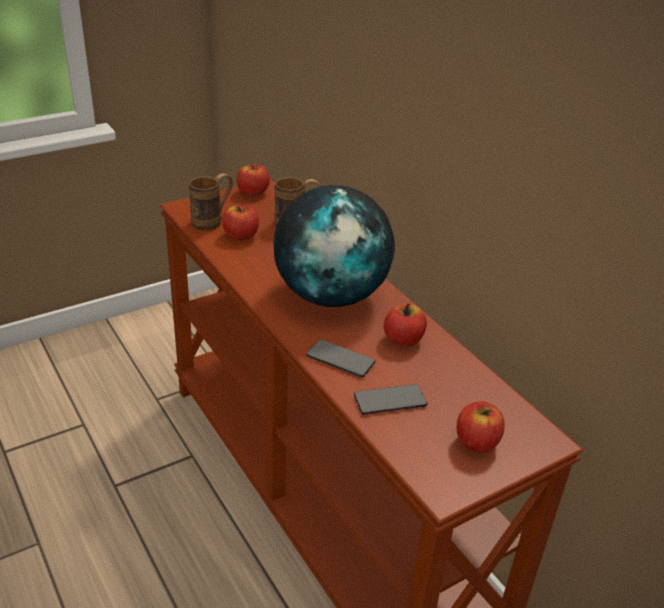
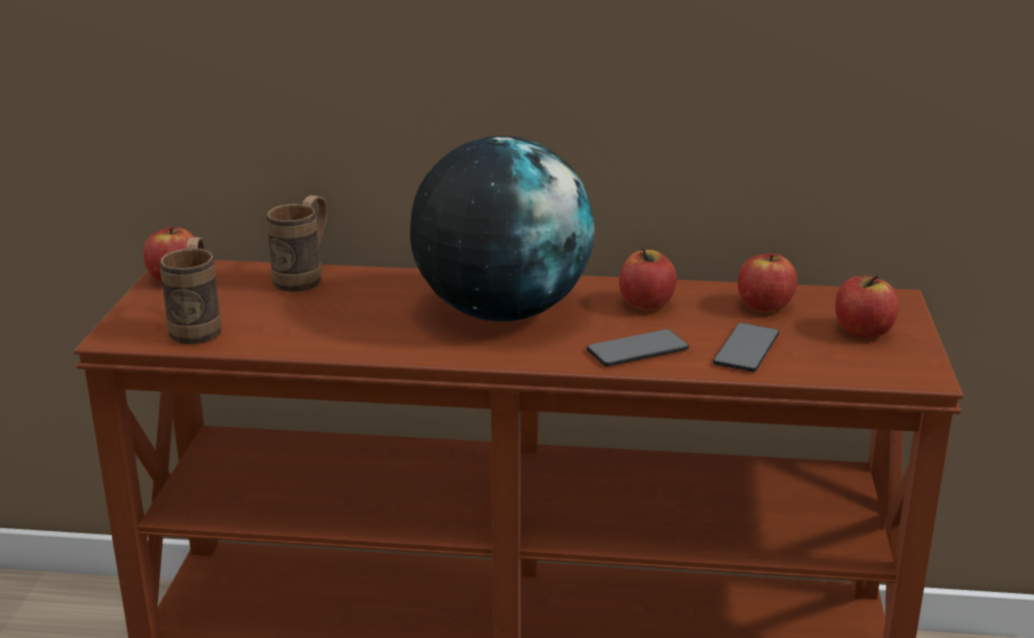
camera: 50 degrees left, 10 degrees down
apple [222,205,259,240] -> apple moved to [738,253,797,313]

